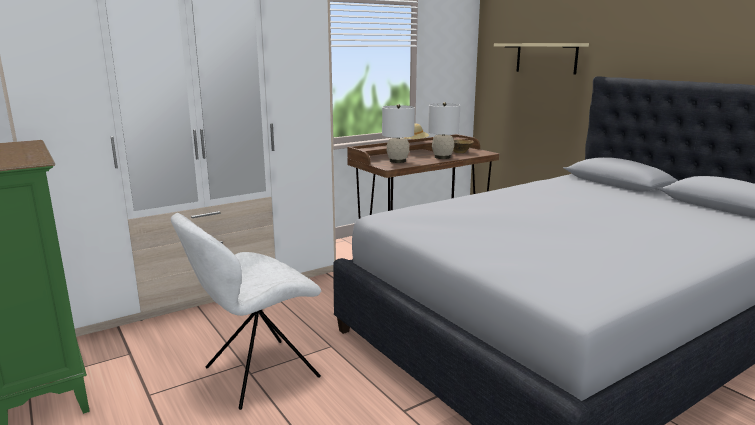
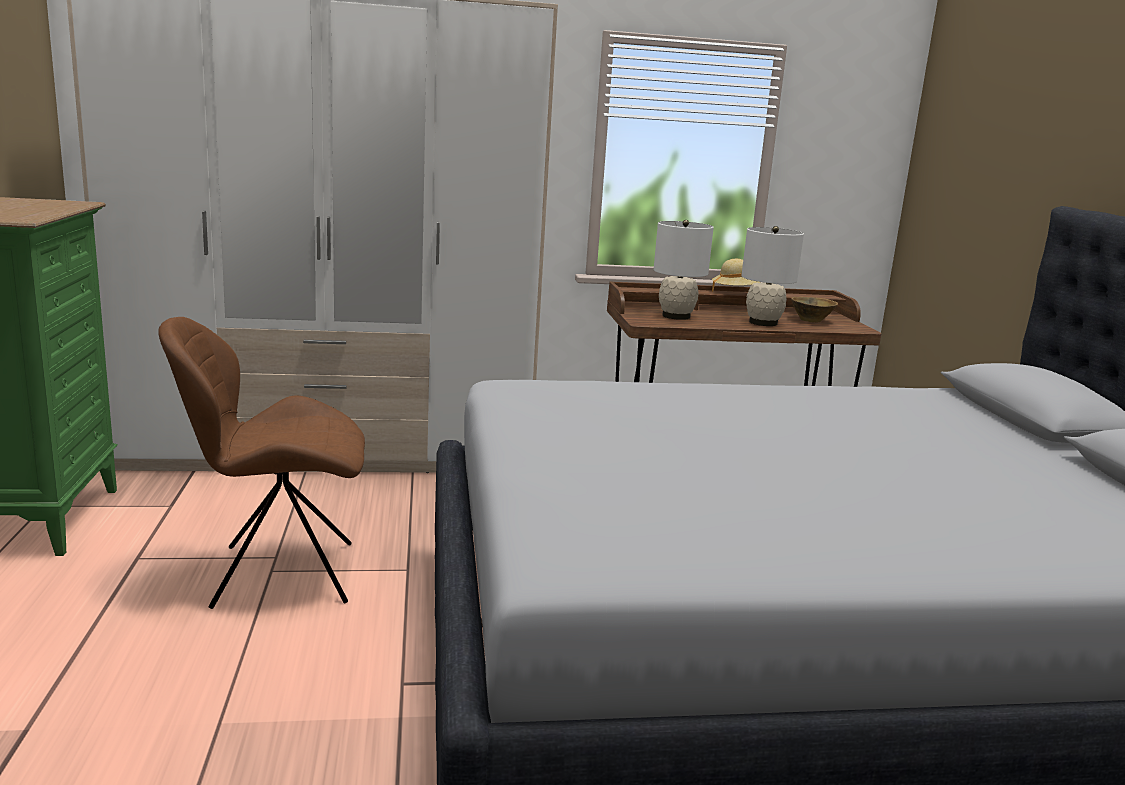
camera: 25 degrees right, 0 degrees up
white chair [171,213,321,410] -> brown chair [158,317,365,609]
beige shelf [494,43,589,75] -> none

